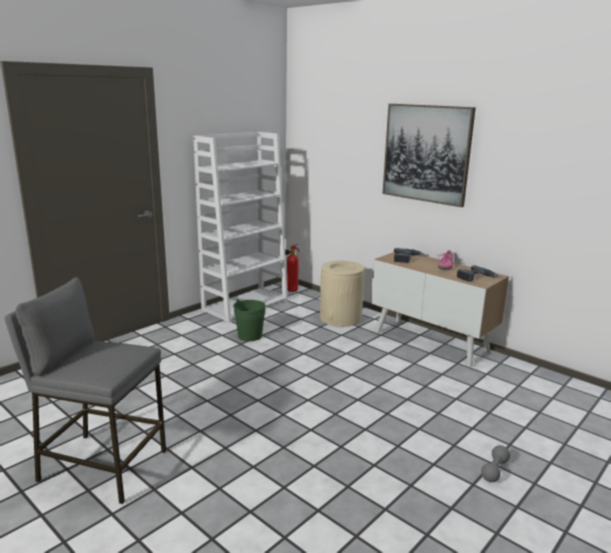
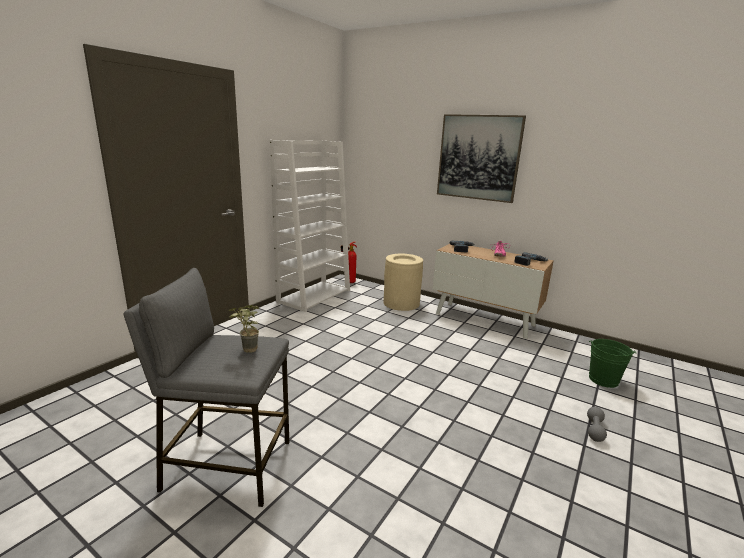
camera: 10 degrees left, 0 degrees up
green bucket [233,299,266,341] -> green bucket moved to [589,339,636,388]
none -> potted plant [229,305,259,353]

